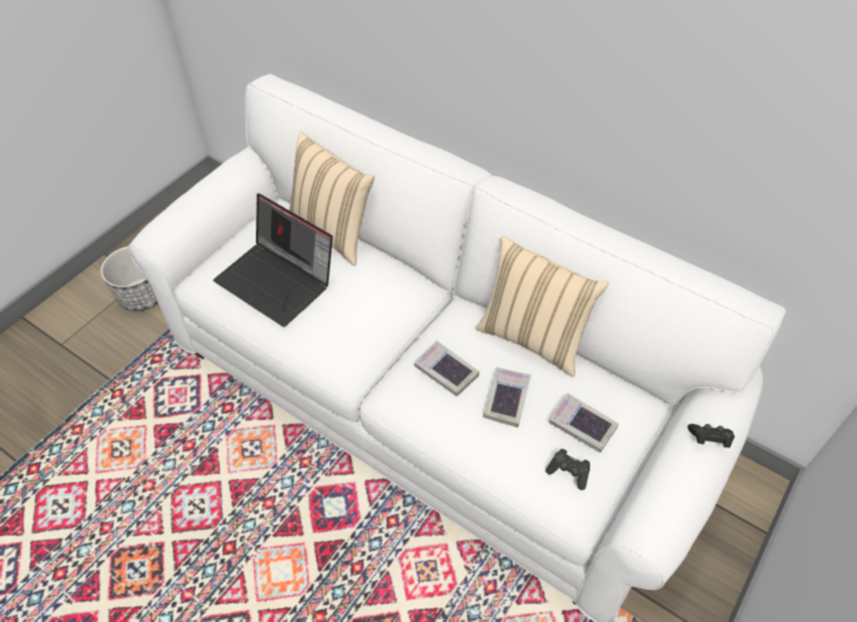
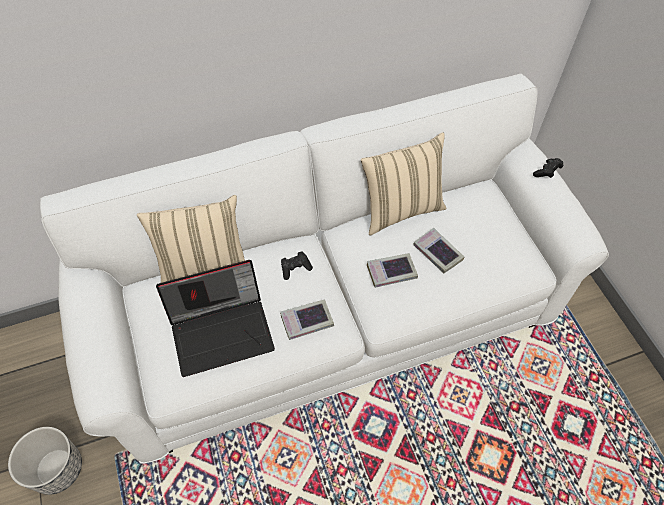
camera: 55 degrees left, 5 degrees up
black game controller [545,449,590,490] -> black game controller moved to [281,252,313,280]
book [548,393,619,453] -> book moved to [280,299,334,340]

